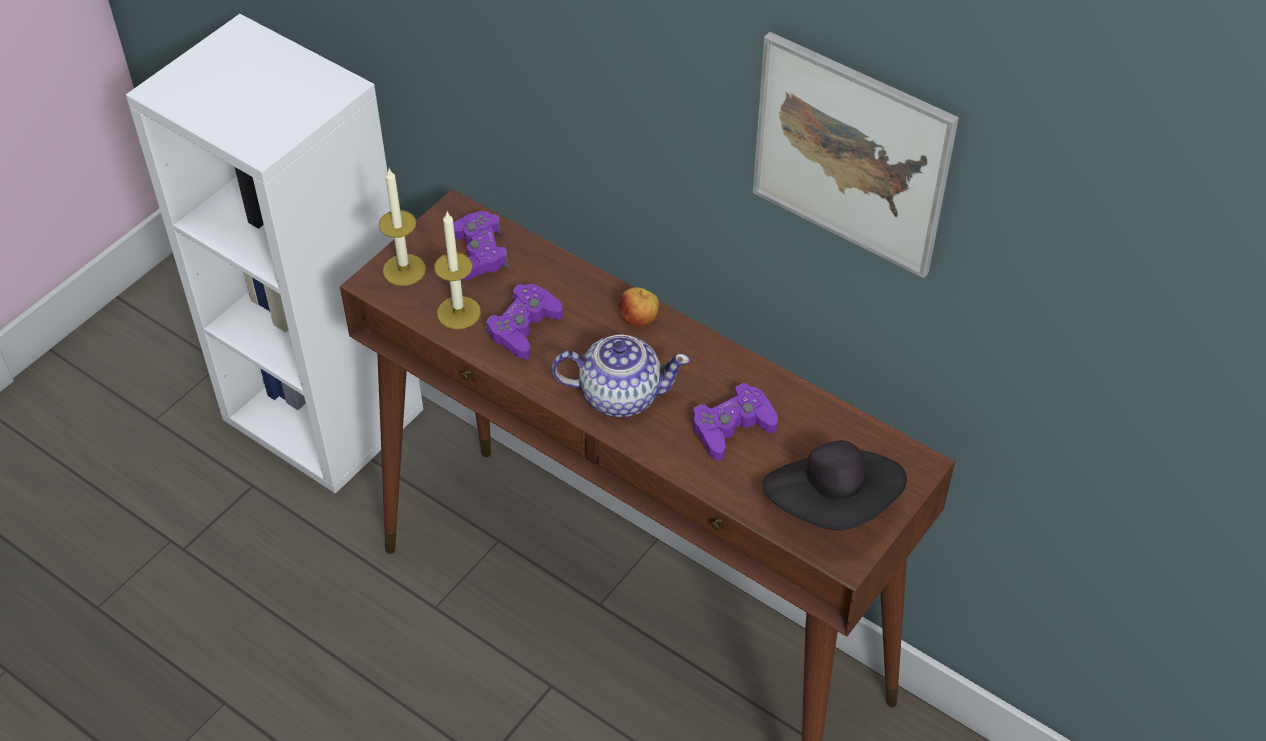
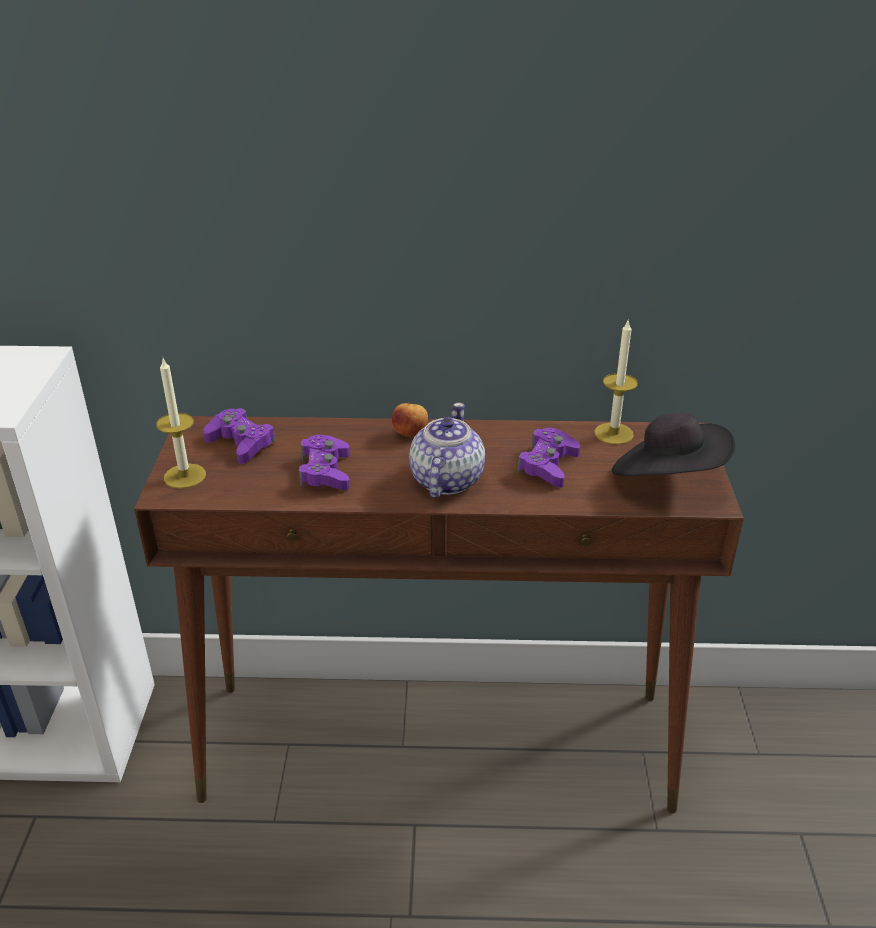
camera: 35 degrees left, 15 degrees down
candle [434,212,481,329] -> candle moved to [594,319,638,445]
teapot [552,335,690,417] -> teapot turned 45 degrees counterclockwise [409,403,485,498]
picture [753,32,959,278] -> none

